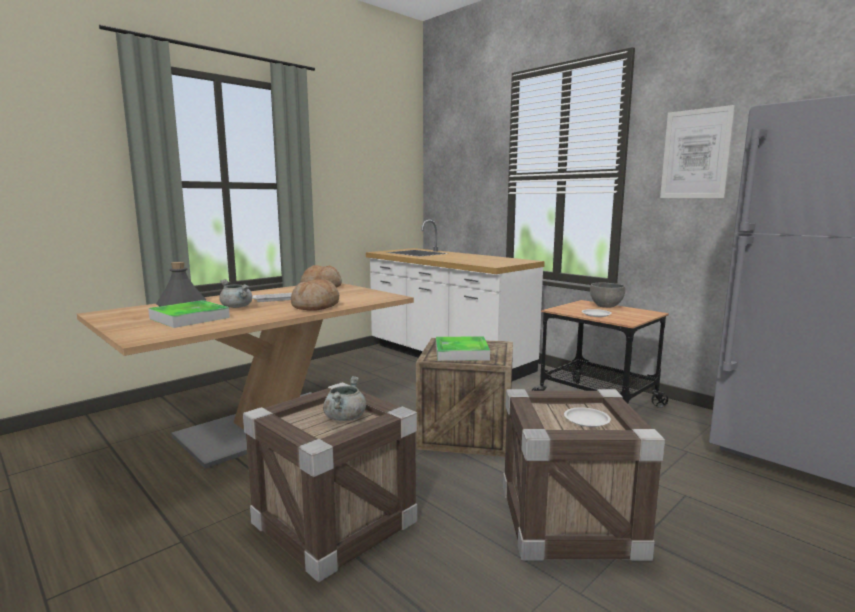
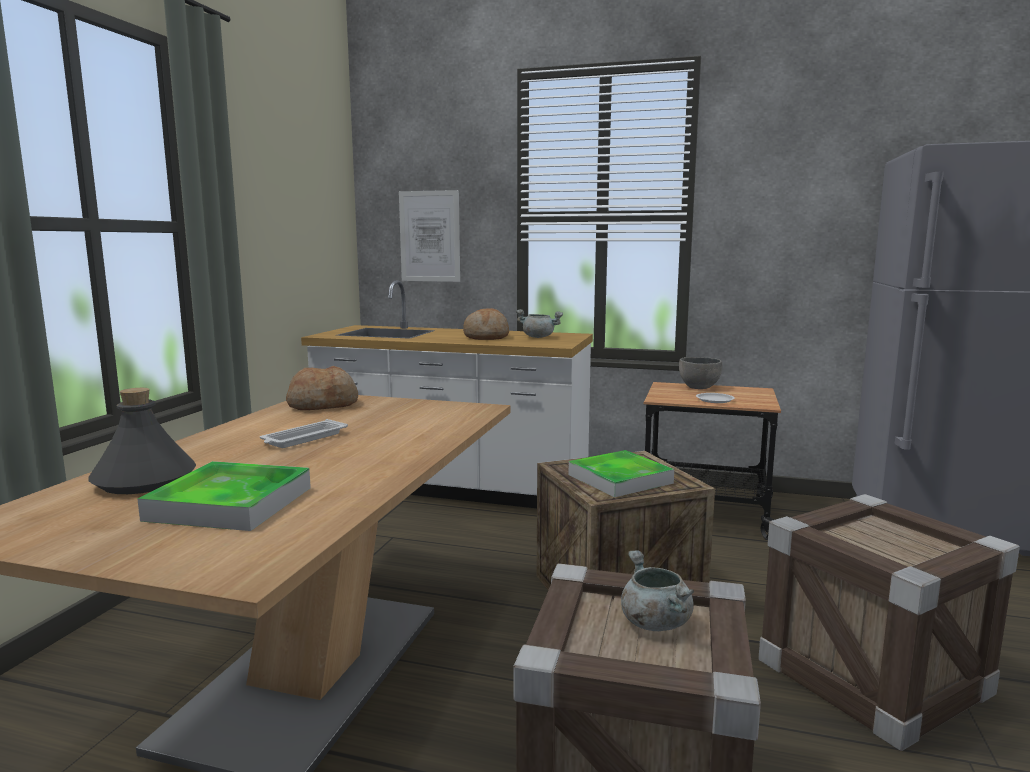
camera: 30 degrees left, 0 degrees up
grey cooking pot [219,279,252,308] -> grey cooking pot moved to [516,309,563,338]
bread [291,279,339,311] -> bread moved to [463,308,509,340]
white plate [564,407,611,427] -> none
picture [660,105,735,198] -> picture moved to [399,190,460,282]

